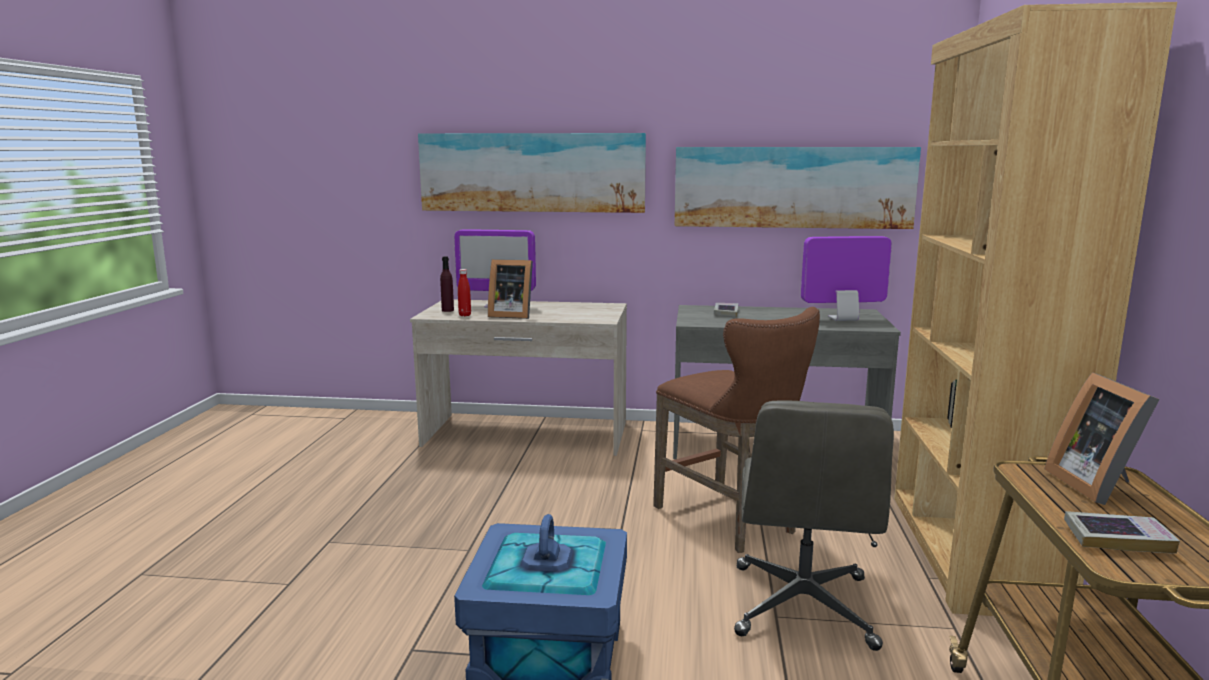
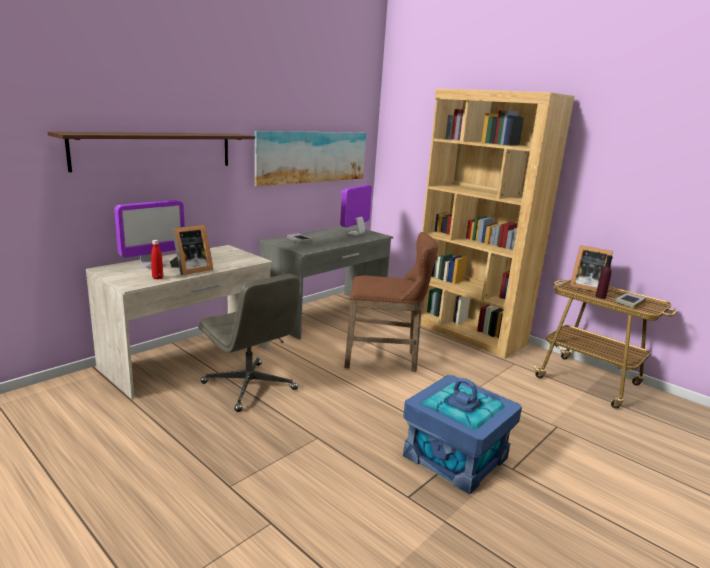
camera: 55 degrees left, 5 degrees up
picture [418,133,646,213] -> shelf [48,132,255,172]
purple bottle [440,256,454,312] -> purple bottle moved to [596,255,613,299]
grey office chair [734,401,894,651] -> grey office chair moved to [198,274,300,412]

